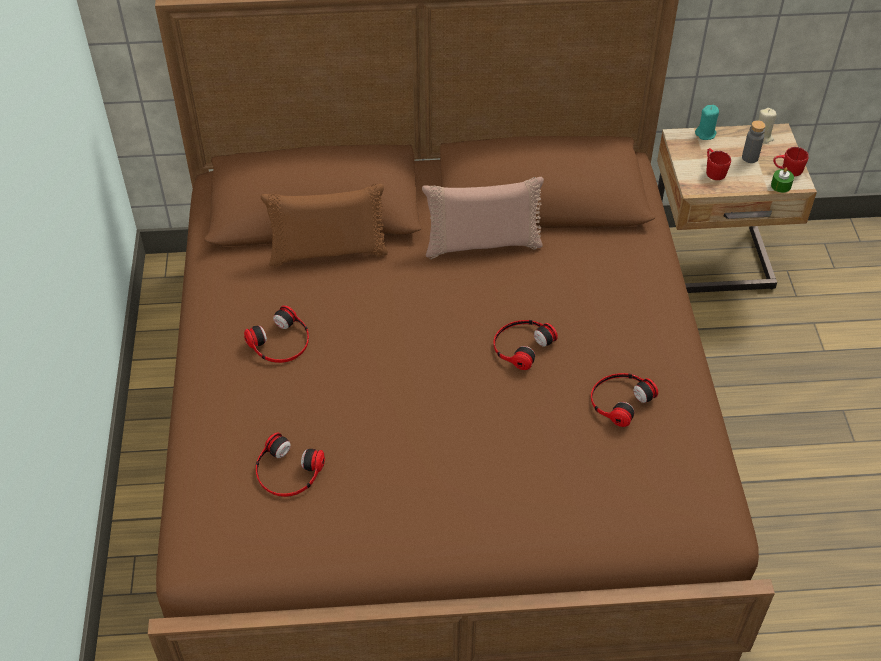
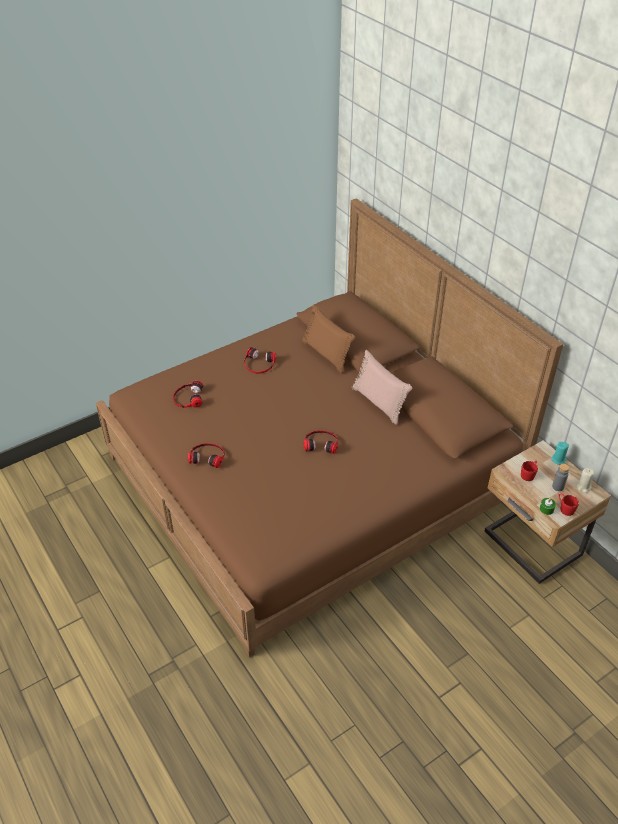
camera: 60 degrees right, 5 degrees down
headphones [591,373,658,427] -> headphones moved to [188,443,225,468]

